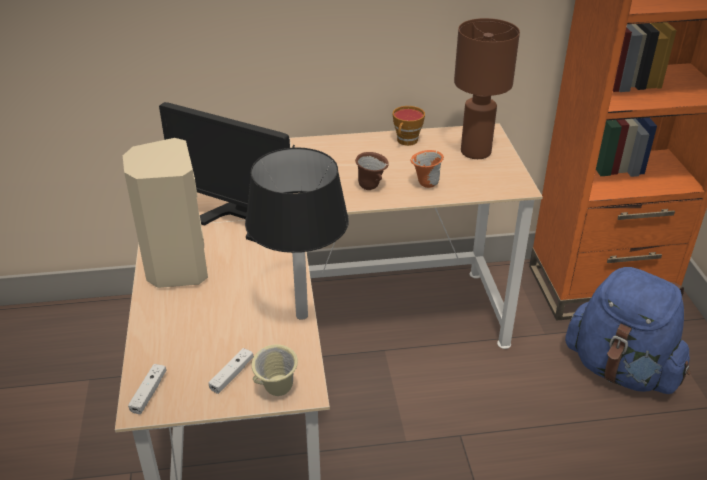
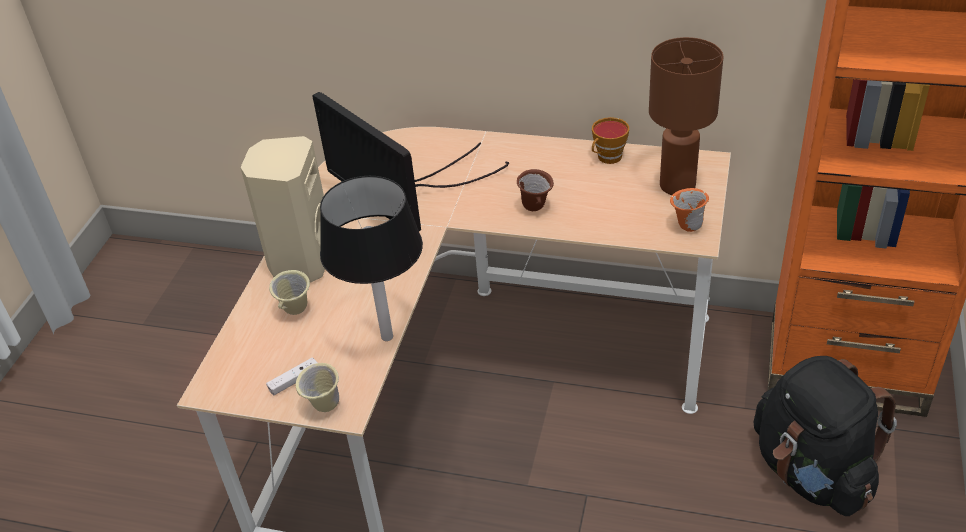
camera: 25 degrees right, 5 degrees up
white game controller [128,364,167,414] -> none
orange mug [411,150,444,188] -> orange mug moved to [670,188,709,232]
blue backpack [565,267,691,394] -> black backpack [754,356,897,516]
none -> beige mug [269,270,310,315]

